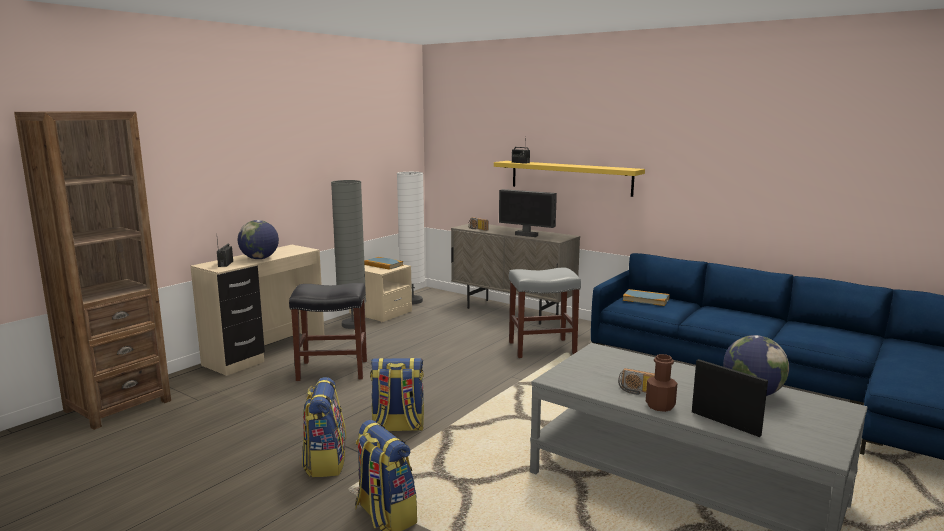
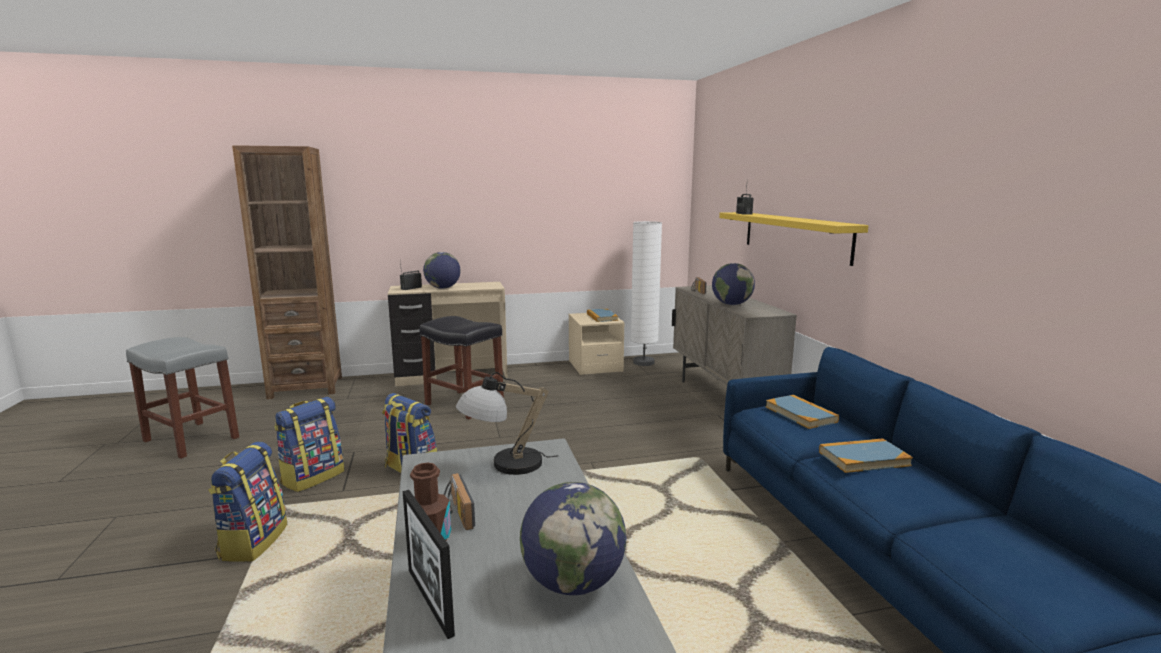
camera: 40 degrees right, 0 degrees up
grey floor lamp [331,180,366,329] -> none
monitor [499,189,557,237] -> globe [712,263,755,305]
grey stool [509,268,581,358] -> grey stool moved to [126,337,239,459]
picture frame [692,359,768,437] -> picture frame turned 150 degrees clockwise [403,490,455,639]
none -> table lamp [456,372,558,475]
none -> book [819,438,913,473]

